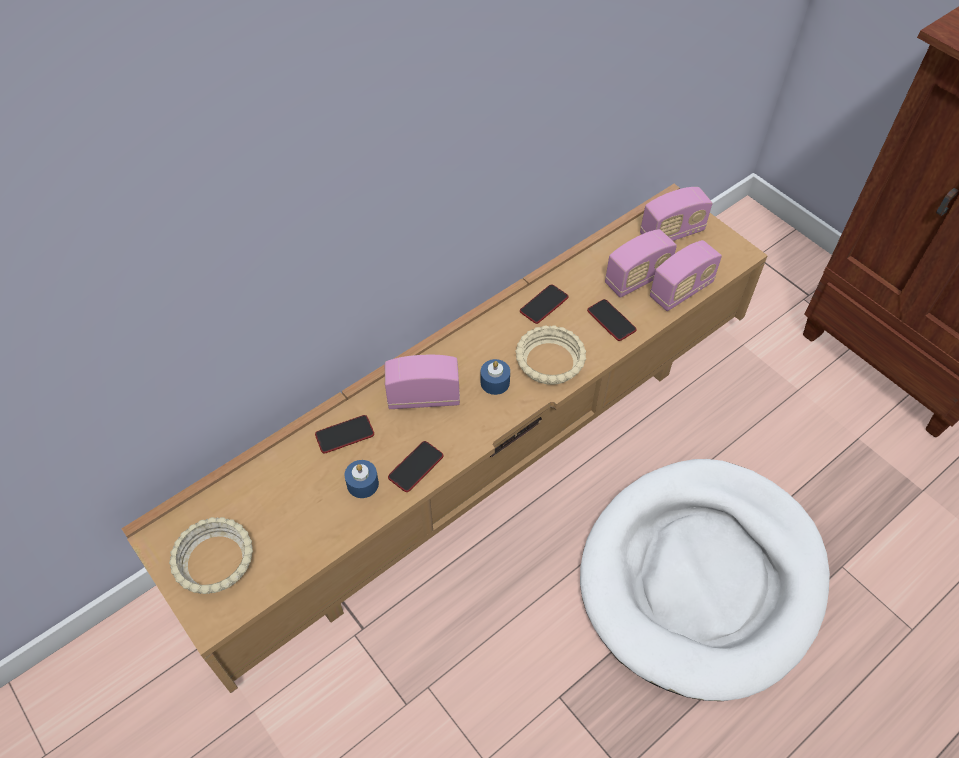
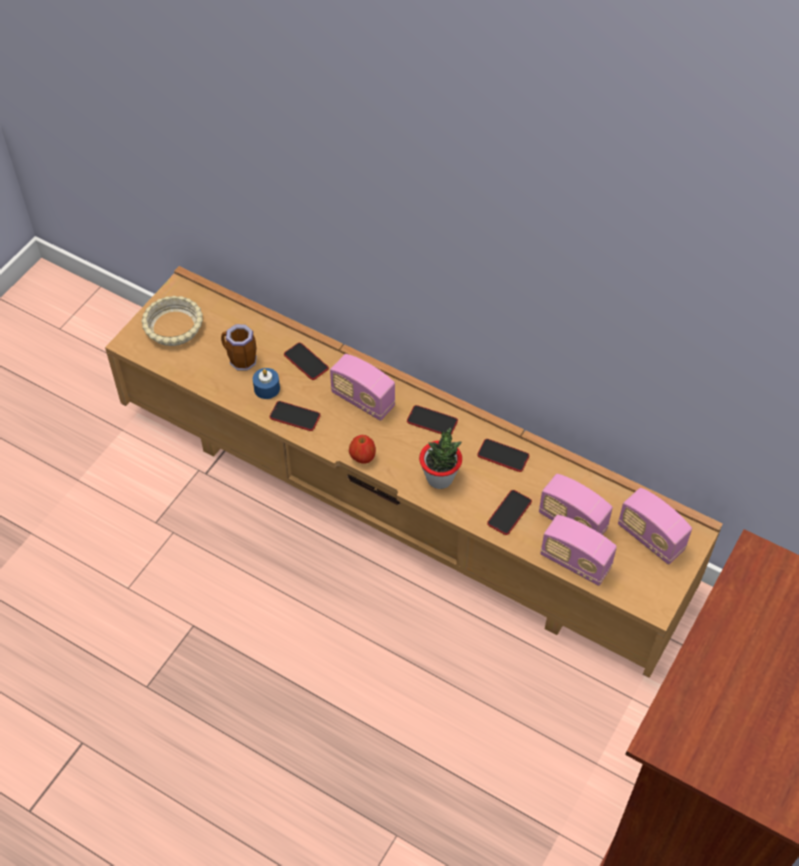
camera: 70 degrees right, 0 degrees up
radio [385,355,460,409] -> radio turned 150 degrees clockwise [330,354,396,421]
blue candle [481,359,510,395] -> none
beige bowl [515,325,586,385] -> potted plant [419,428,462,489]
white dog bed [580,459,830,701] -> none
none -> mug [221,324,257,371]
none -> apple [349,435,376,464]
none -> phone [407,405,458,435]

